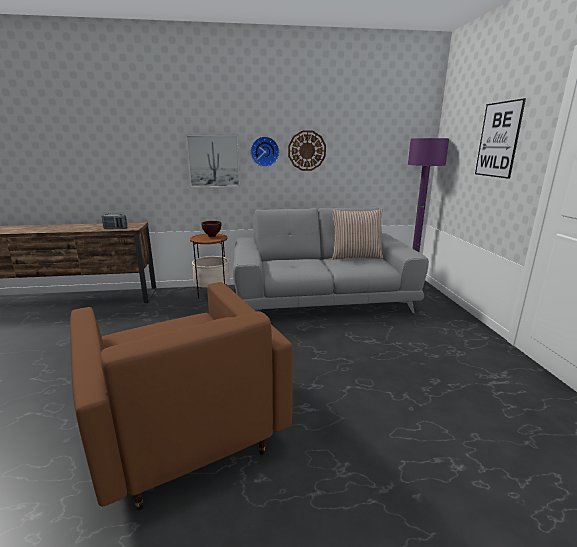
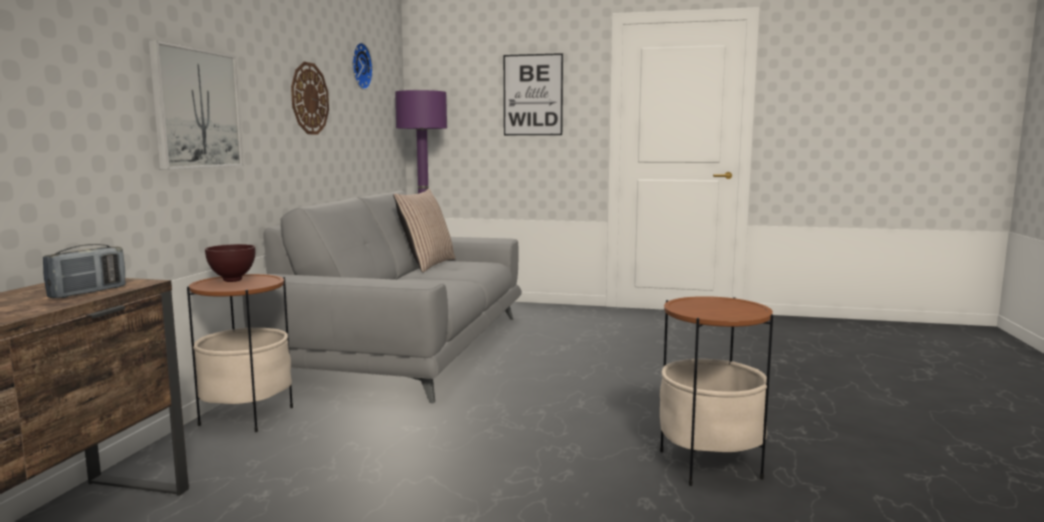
camera: 70 degrees left, 10 degrees down
brown armchair [70,282,293,510] -> side table [660,296,773,486]
wall clock [250,136,279,167] -> wall clock moved to [352,42,373,90]

